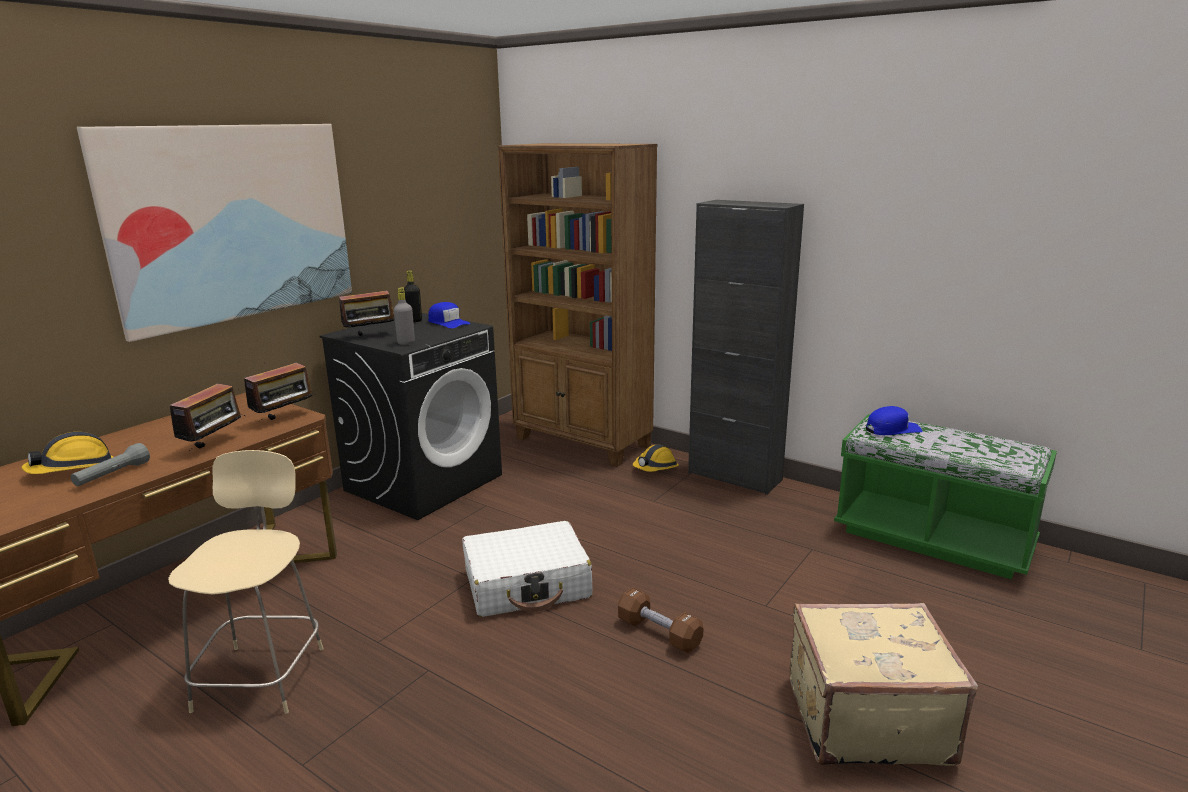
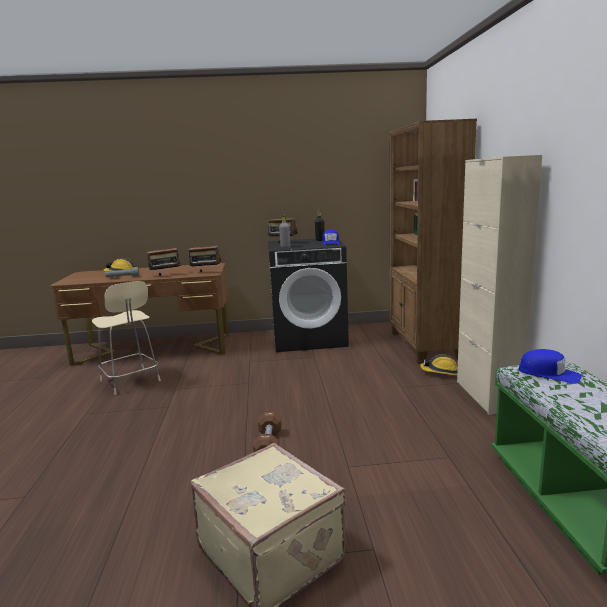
camera: 50 degrees right, 5 degrees down
picture [77,124,352,342] -> none
beige chair [168,450,324,714] -> beige chair turned 90 degrees clockwise [92,281,161,395]
white suitcase [462,521,592,617] -> none
black cabinet [688,200,804,495] -> beige cabinet [457,155,542,415]

